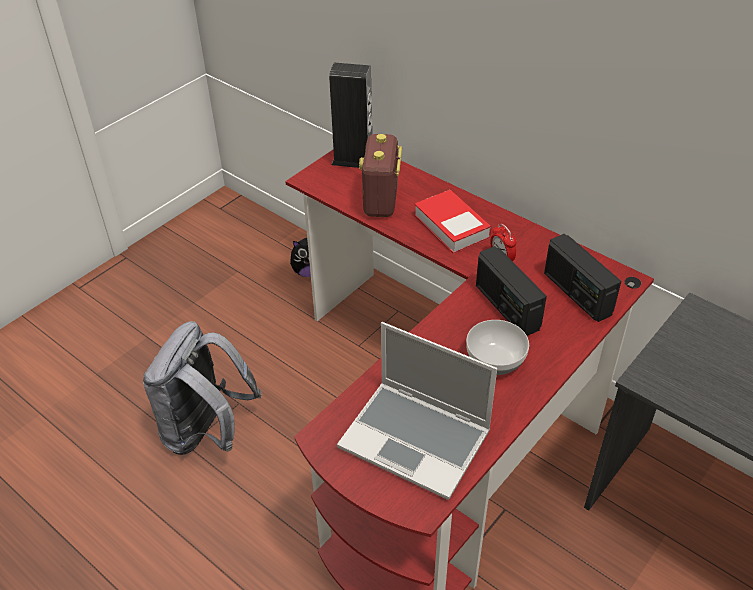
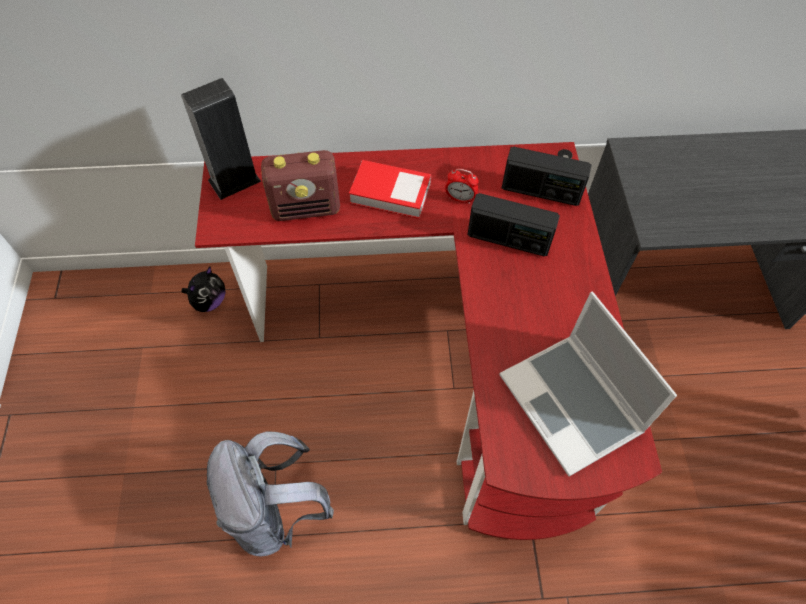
camera: 45 degrees left, 15 degrees up
laptop [337,322,497,500] -> laptop turned 75 degrees clockwise [499,291,677,476]
radio [359,134,402,217] -> radio turned 60 degrees counterclockwise [261,150,340,221]
bowl [466,320,529,375] -> none

